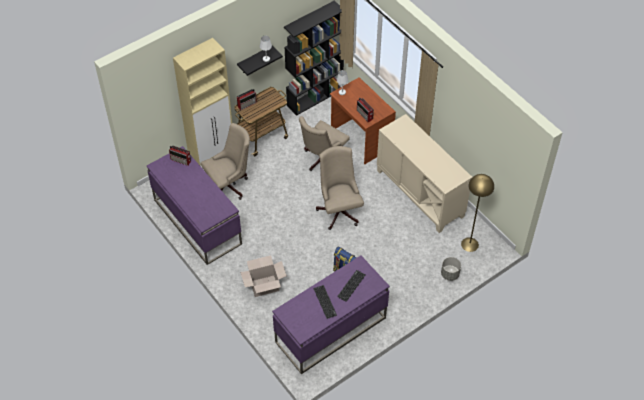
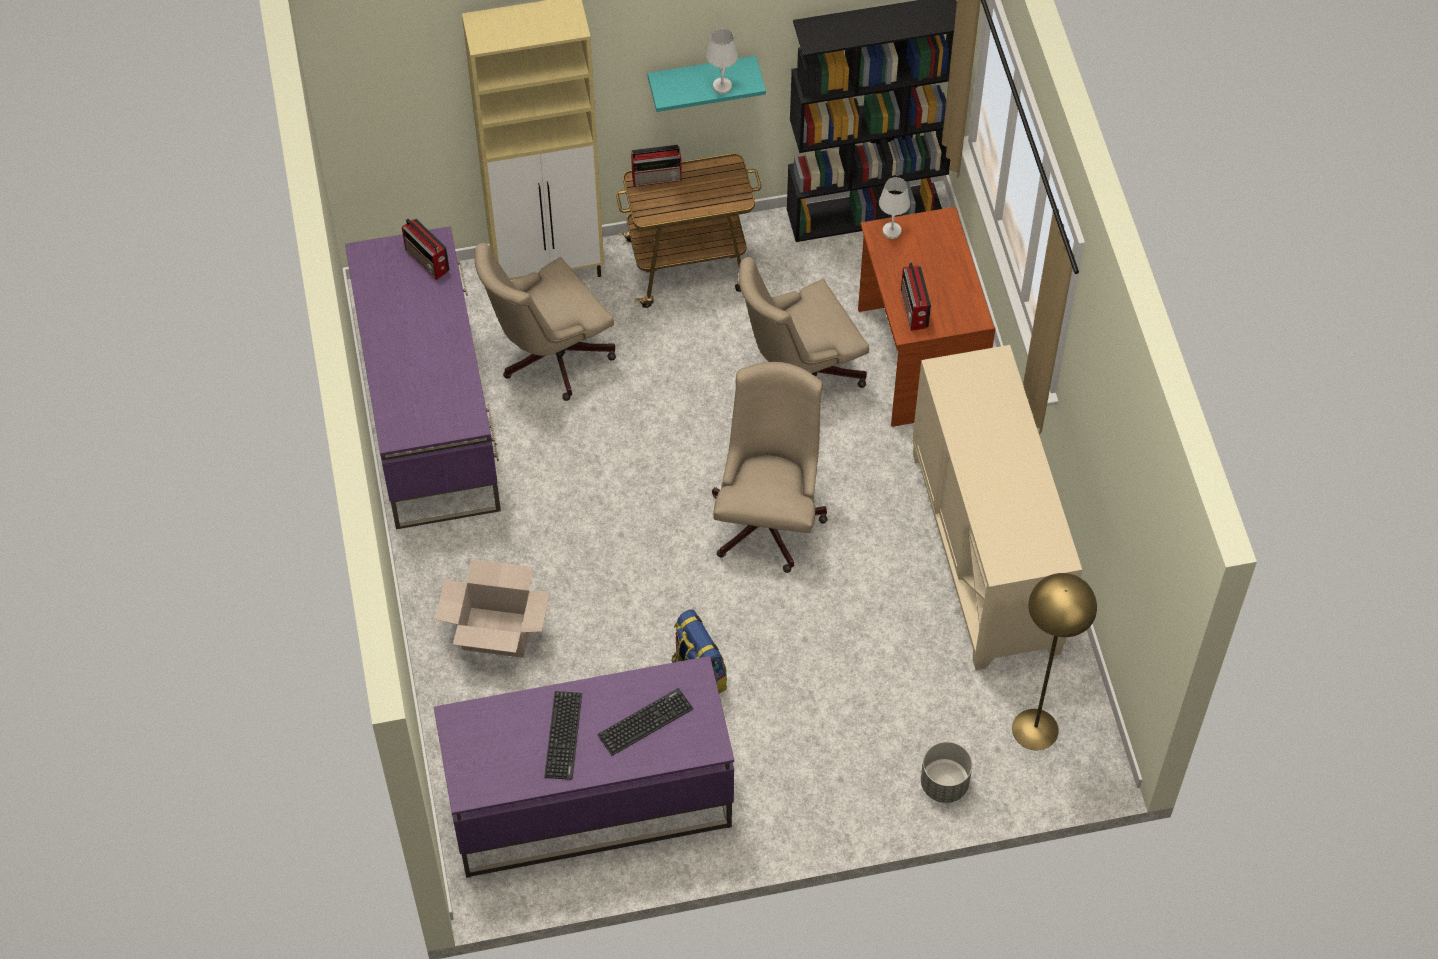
camera: 25 degrees right, 5 degrees up
beige office chair [201,123,250,200] -> beige office chair turned 150 degrees clockwise [474,243,616,401]
black shelf [237,46,283,76] -> turquoise shelf [648,56,766,112]

